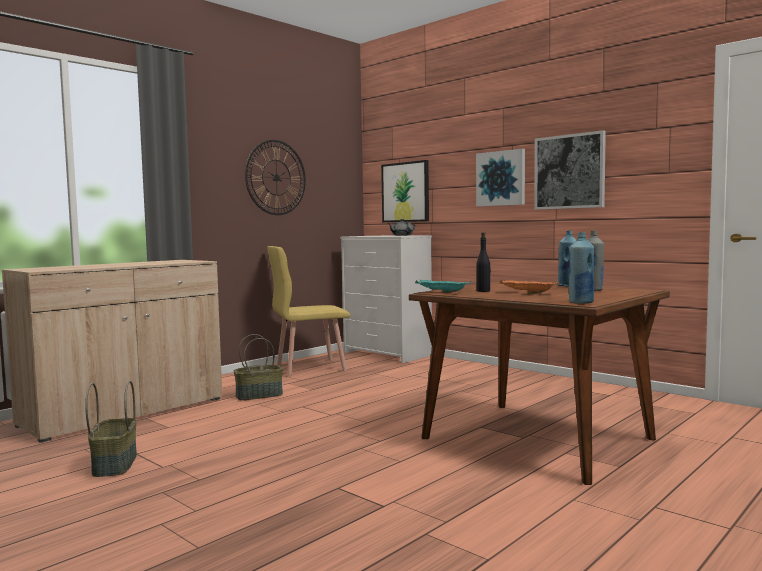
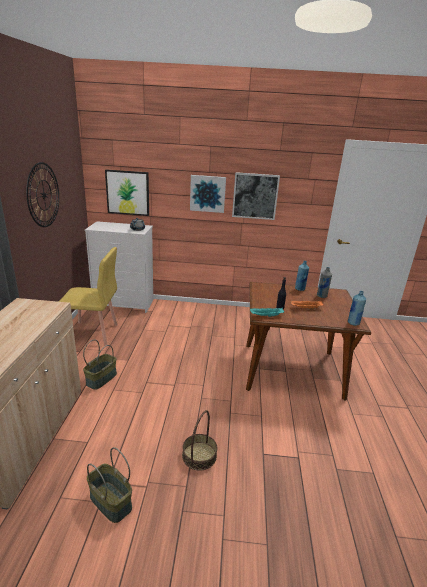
camera: 40 degrees left, 20 degrees up
yellow chair [267,246,351,377] -> yellow chair turned 120 degrees counterclockwise [59,247,118,345]
none -> basket [182,410,217,471]

